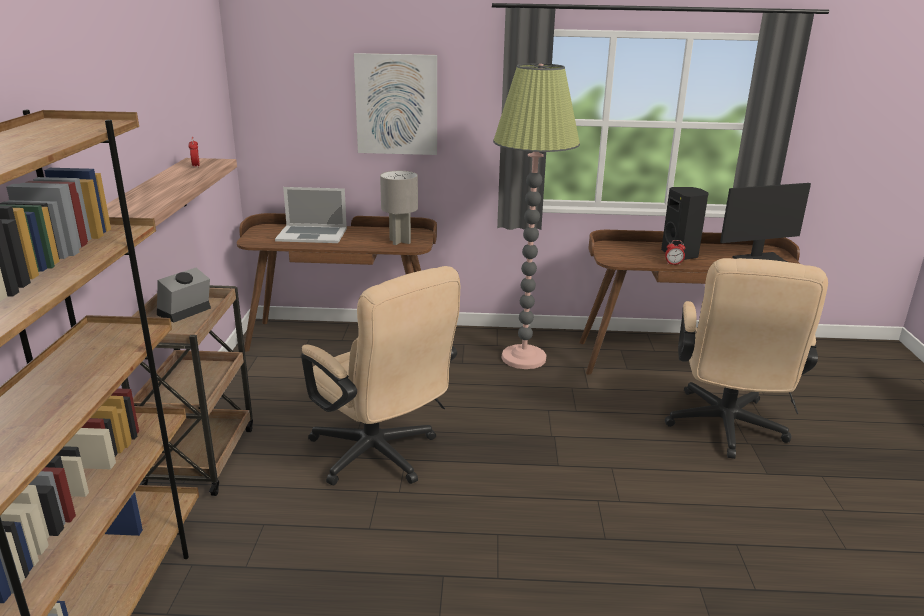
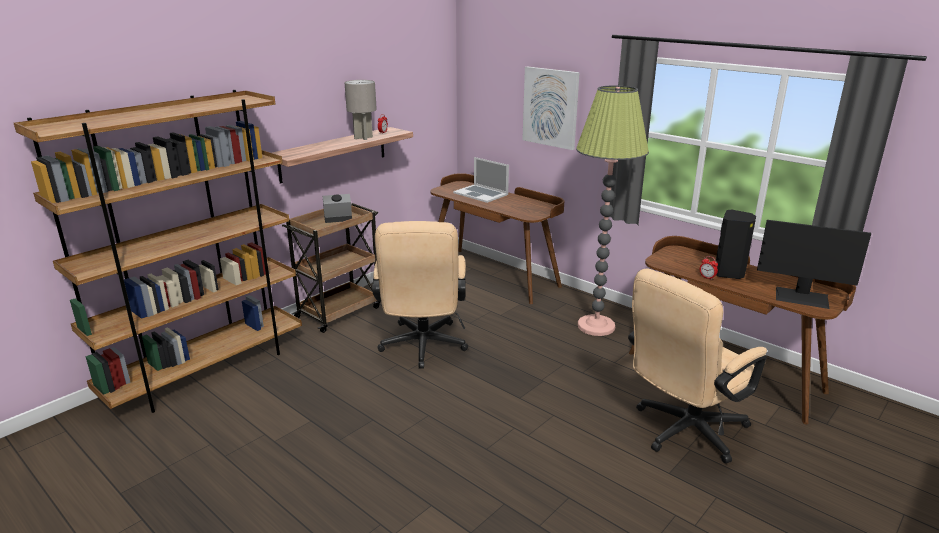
camera: 40 degrees right, 0 degrees up
grey table lamp [380,171,418,245] -> grey table lamp moved to [345,80,377,140]

